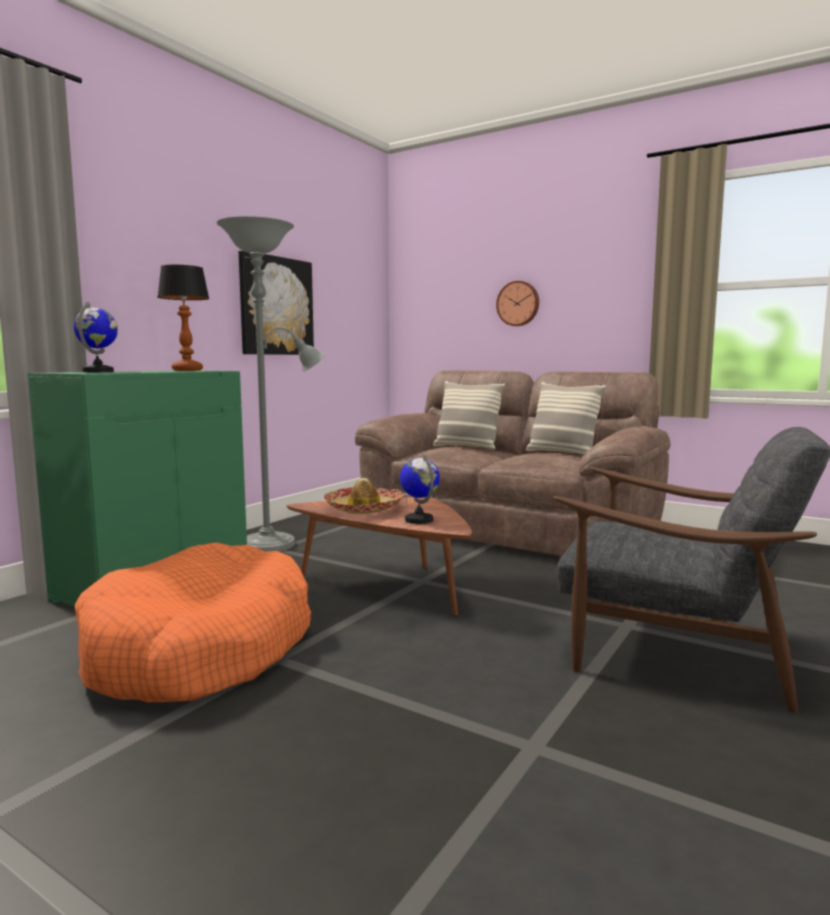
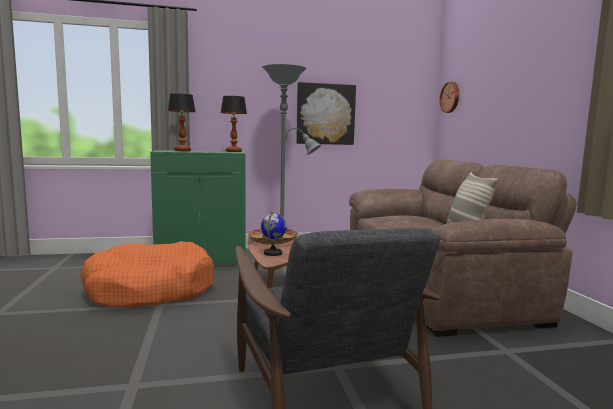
camera: 45 degrees right, 0 degrees up
globe [73,302,118,372] -> table lamp [168,93,196,151]
pillow [433,381,505,450] -> none
wall clock [496,281,539,326] -> wall clock moved to [440,82,459,113]

